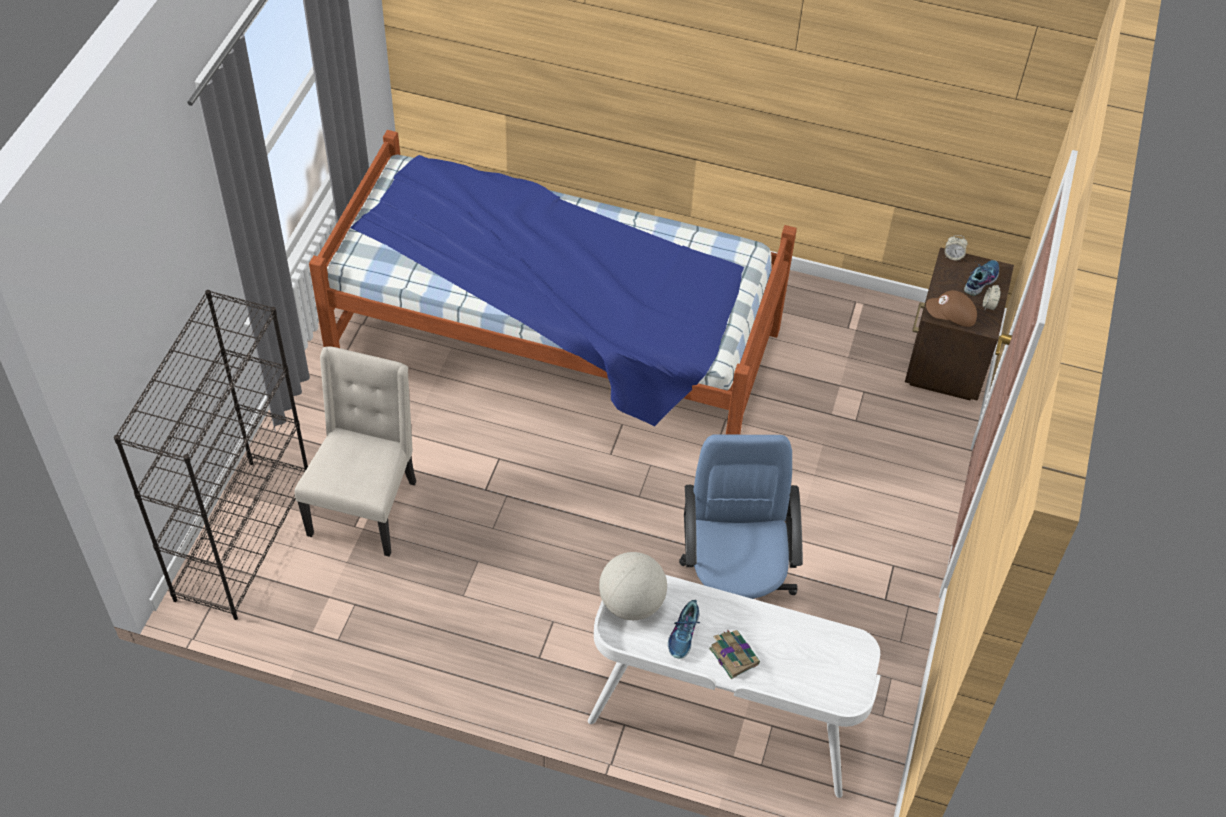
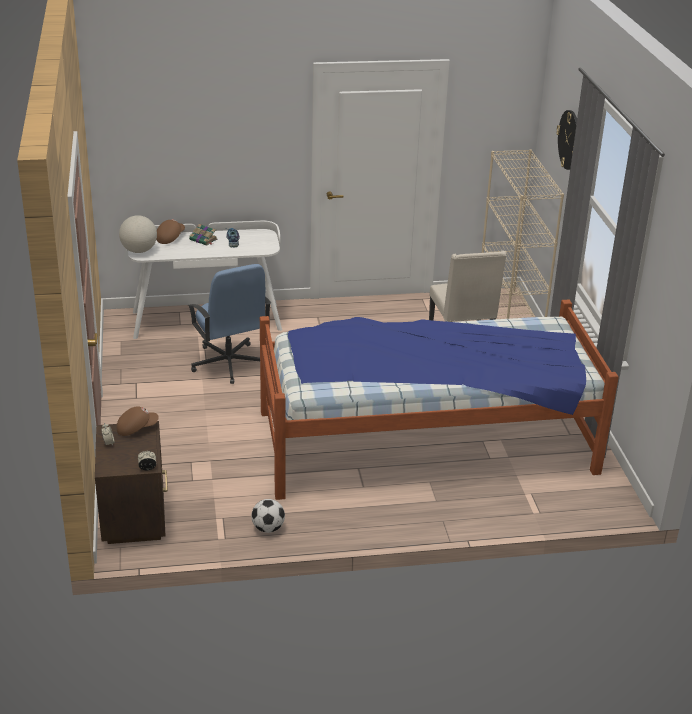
camera: 155 degrees right, 20 degrees down
black bookcase [114,290,308,620] -> beige bookcase [482,149,564,319]
globe [599,552,667,620] -> globe moved to [119,215,157,253]
shoe [964,260,999,296] -> none
none -> brown cap [156,219,185,244]
none -> football [251,499,285,533]
none -> wall clock [556,110,577,170]

